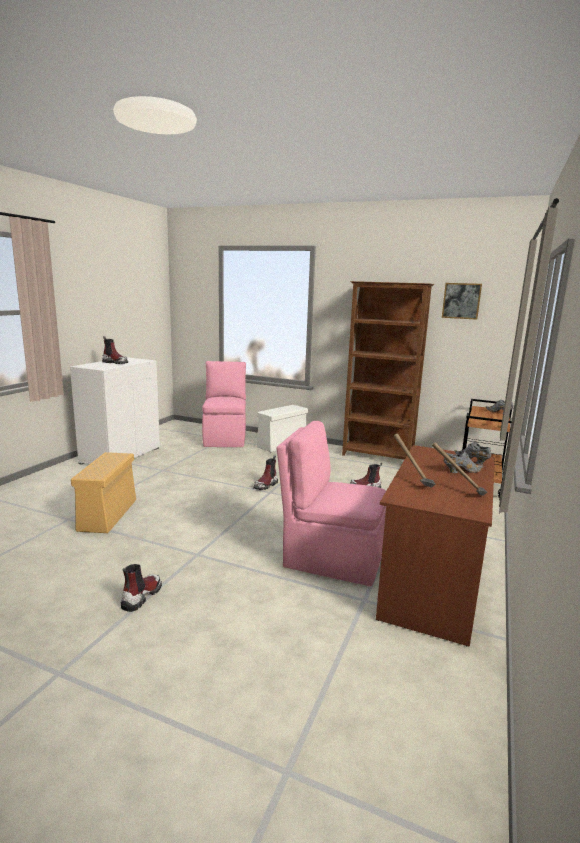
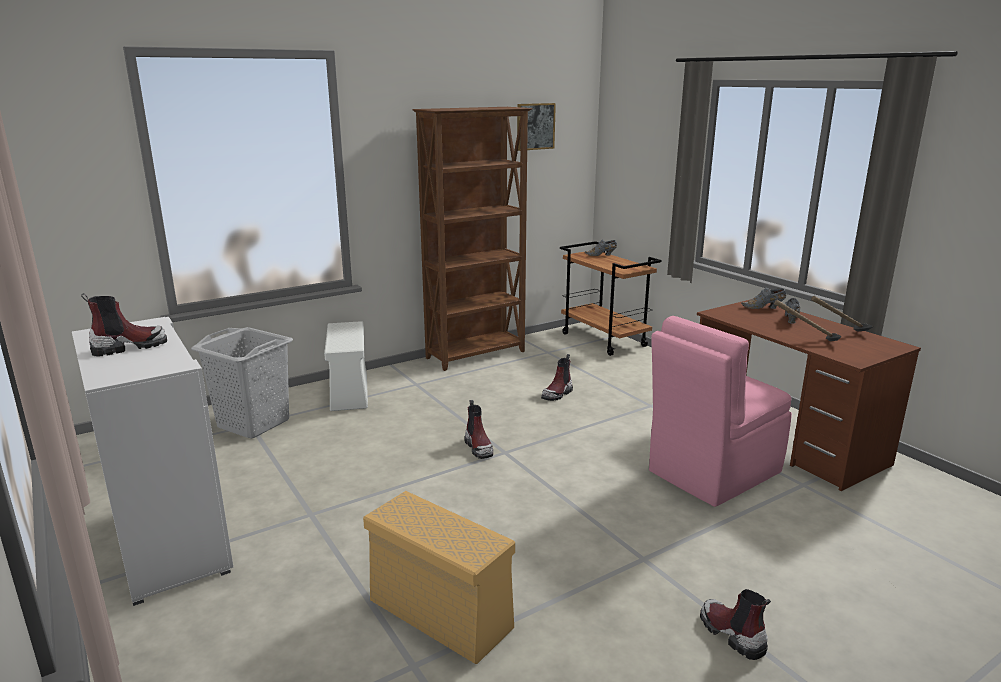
camera: 55 degrees left, 5 degrees up
pink chair [202,361,246,447] -> grey laundry basket [191,327,293,438]

